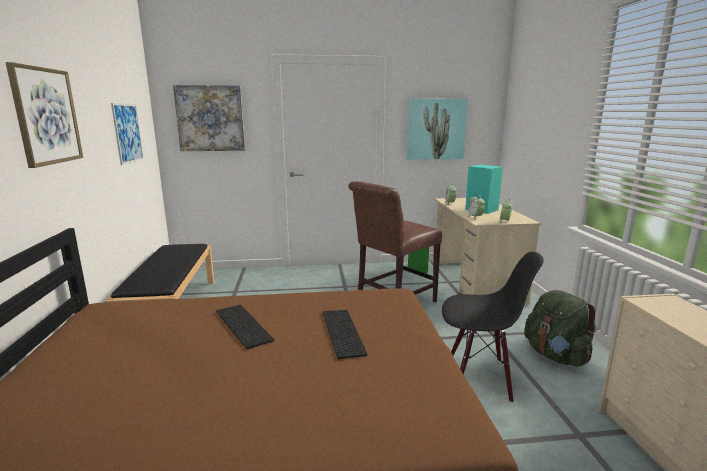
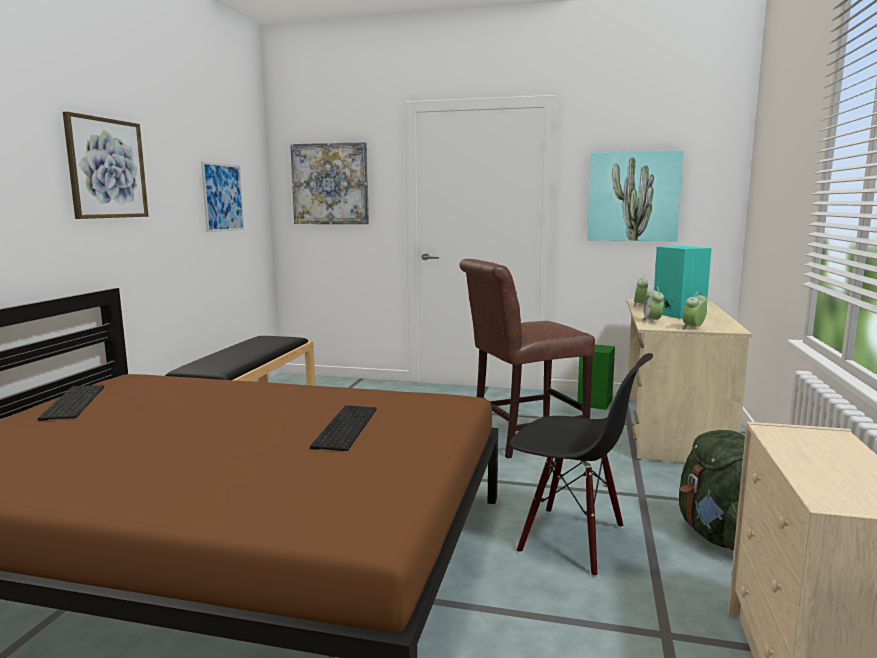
camera: 20 degrees right, 5 degrees down
keyboard [216,305,274,349] -> keyboard moved to [38,385,105,421]

